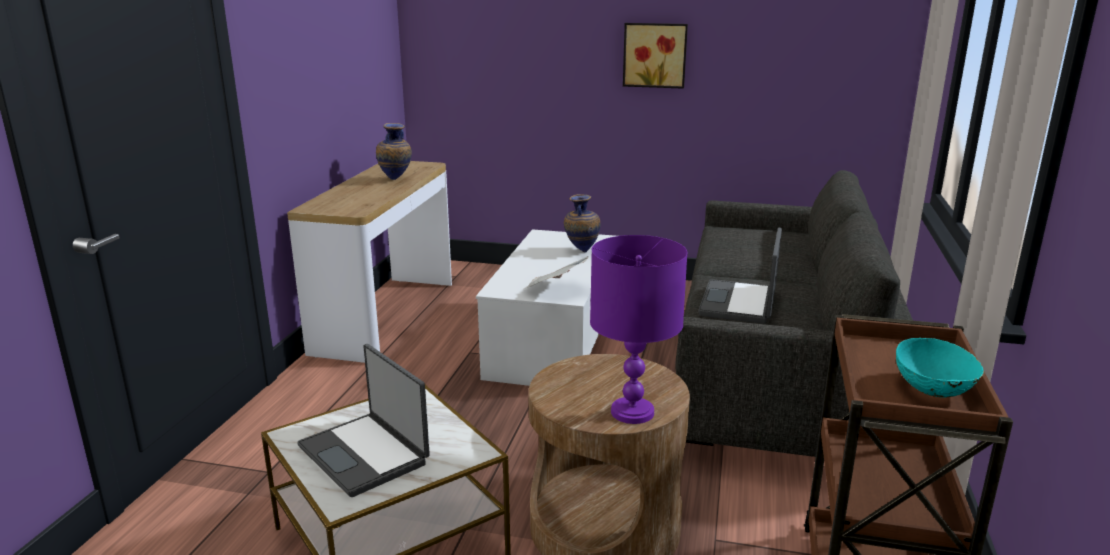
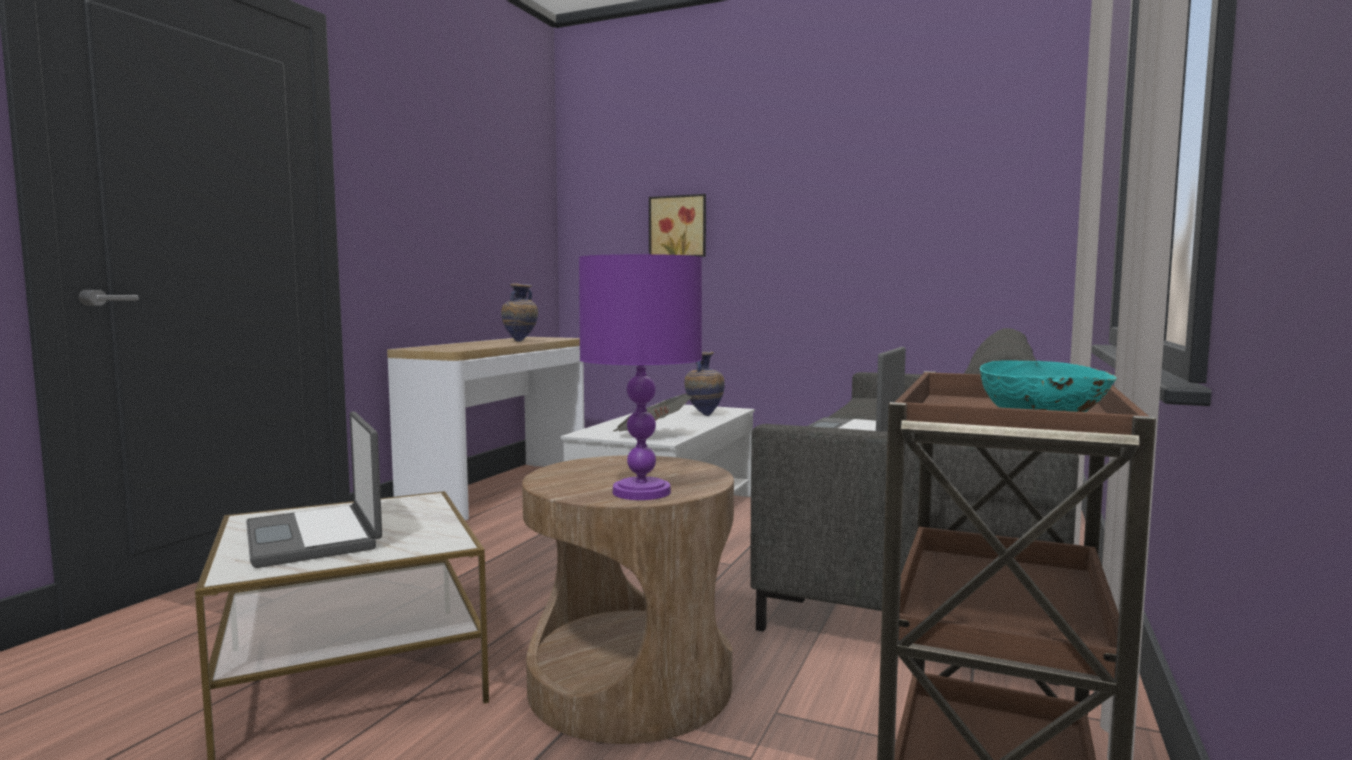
camera: 10 degrees right, 15 degrees down
picture [623,23,688,89] -> picture moved to [649,194,706,257]

